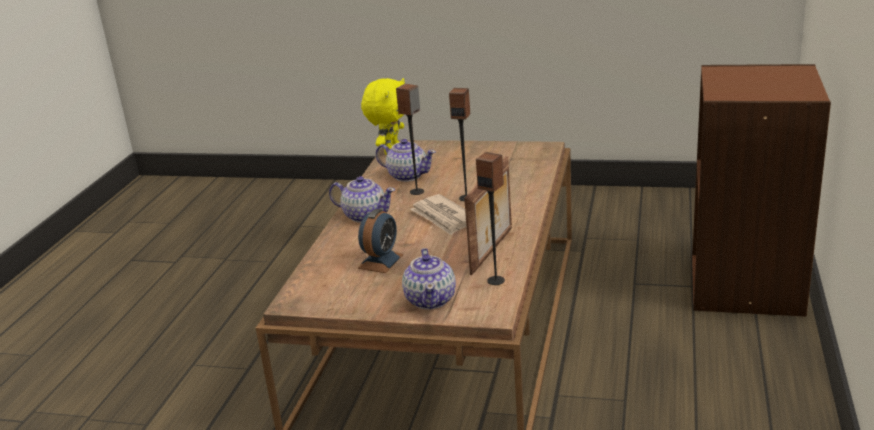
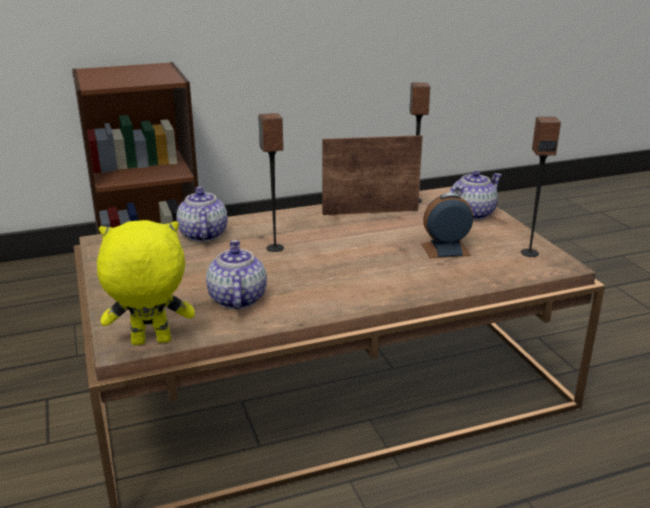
camera: 125 degrees left, 0 degrees up
teapot [329,176,395,223] -> teapot moved to [176,187,228,242]
speaker [396,84,424,195] -> speaker moved to [521,117,561,257]
newspaper [410,194,466,235] -> none

